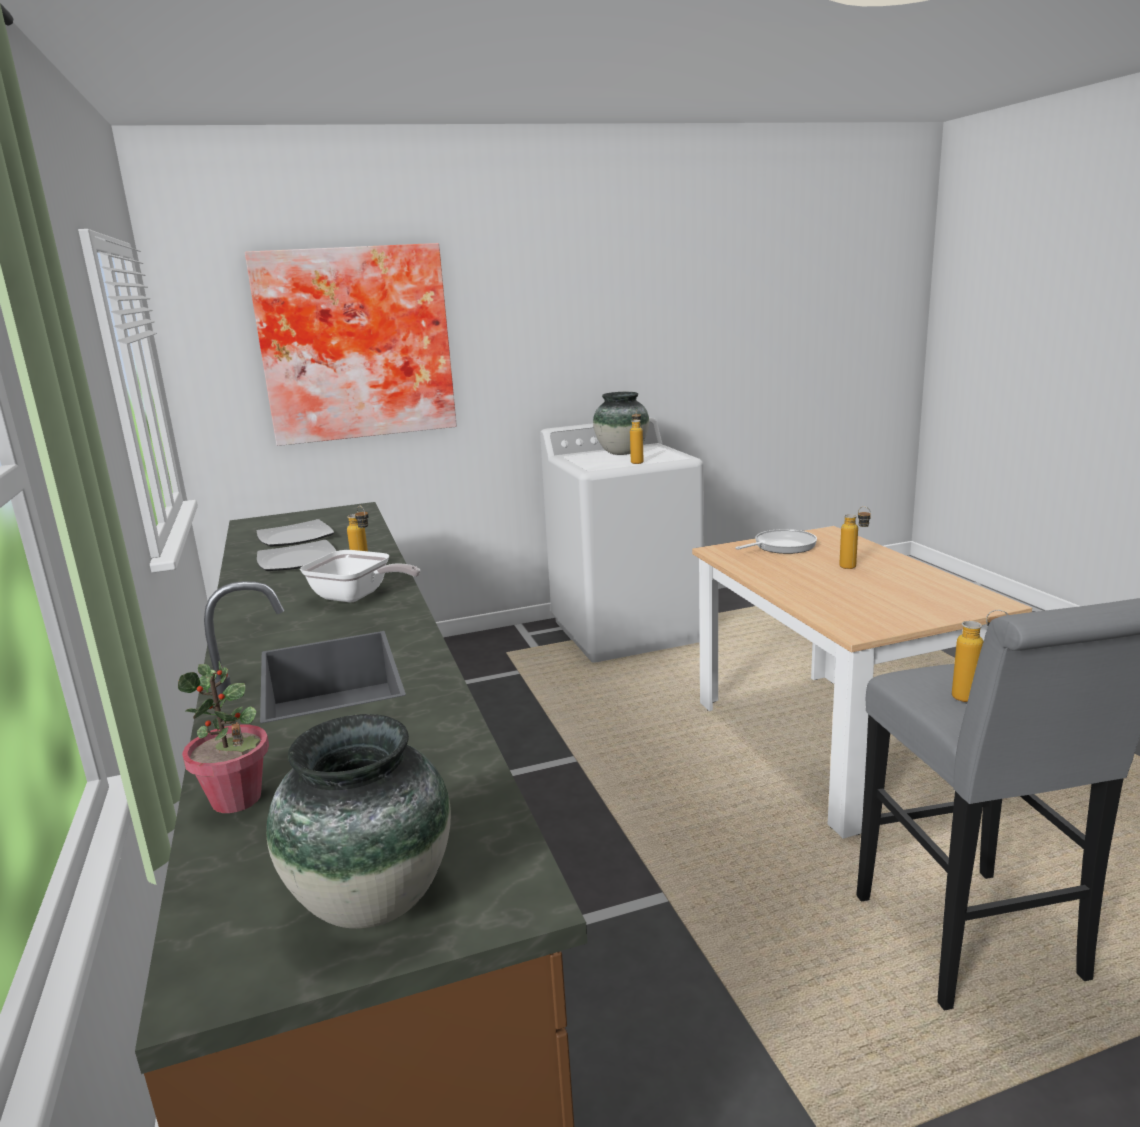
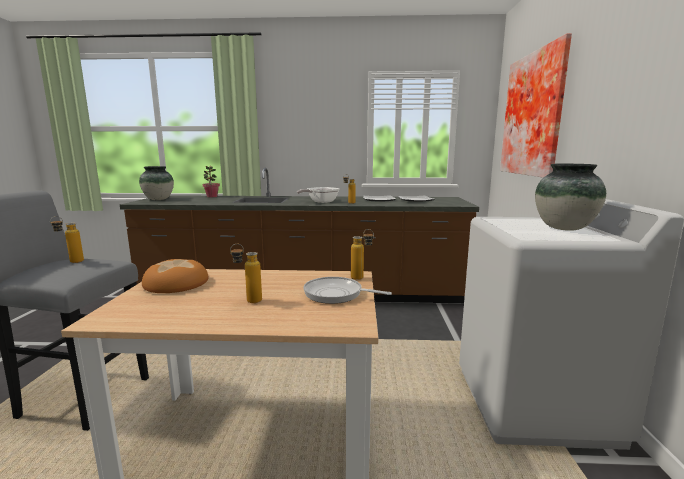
camera: 110 degrees right, 5 degrees down
bottle [630,409,644,464] -> bottle moved to [351,229,374,280]
frying pan [735,529,817,554] -> frying pan turned 120 degrees clockwise [303,277,392,304]
none -> bread [142,259,209,293]

